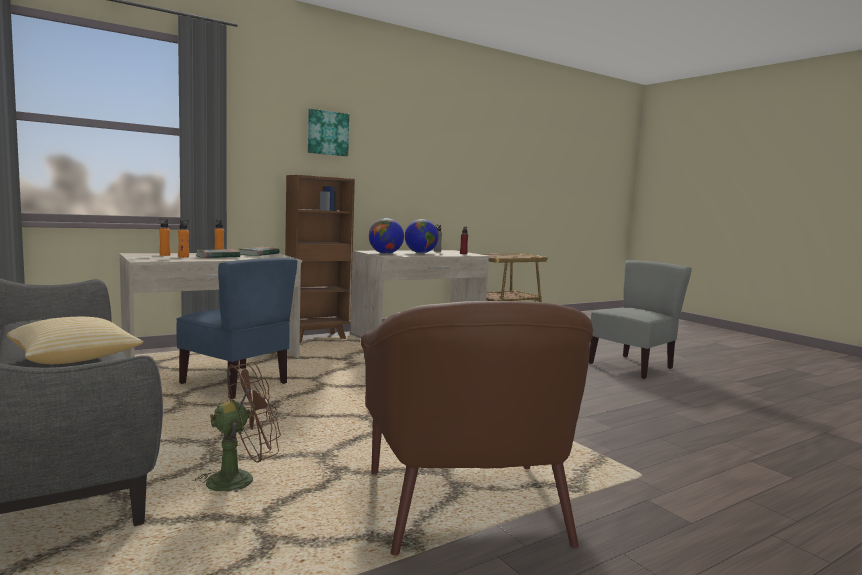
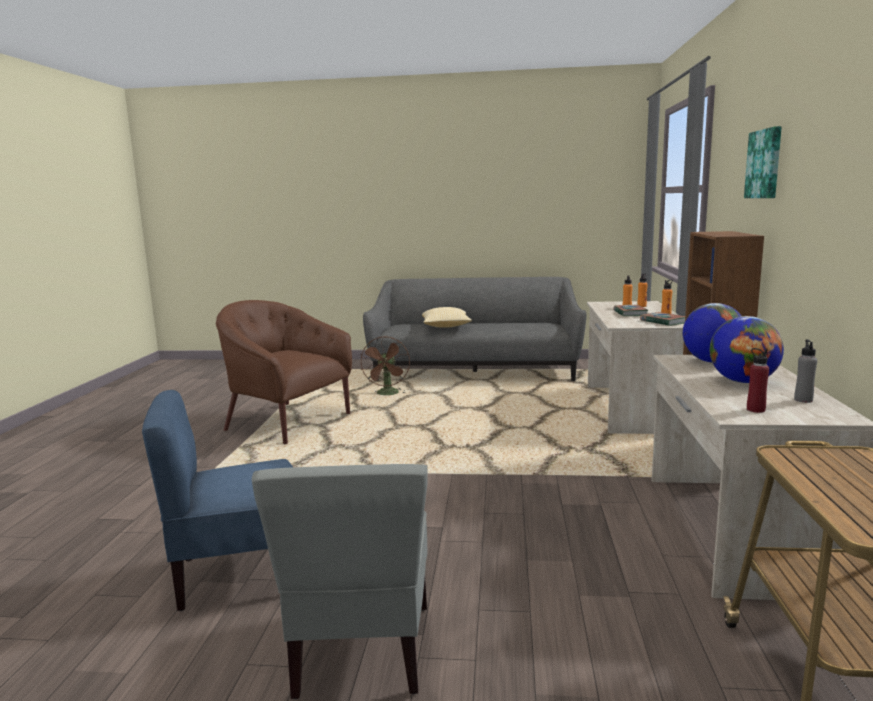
camera: 130 degrees right, 5 degrees up
blue chair [176,258,298,399] -> blue chair moved to [142,390,293,611]

